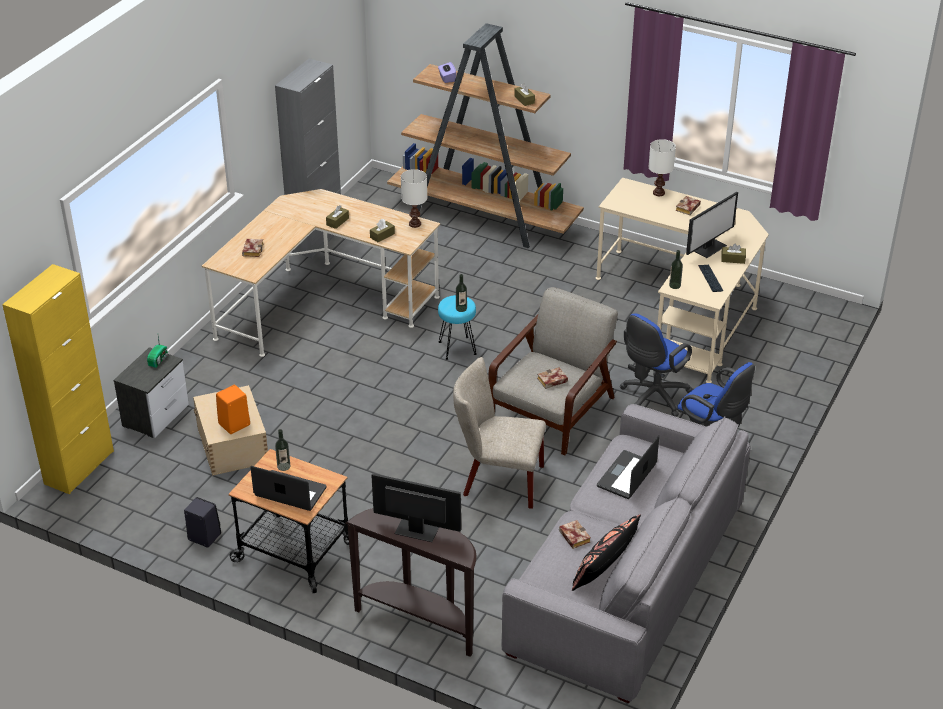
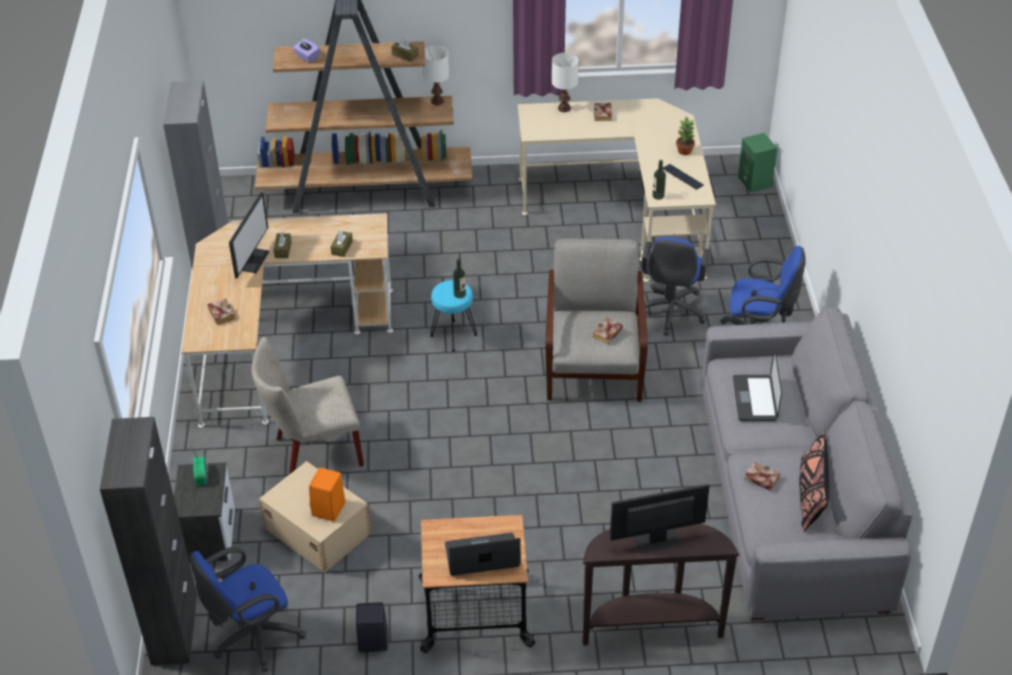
camera: 30 degrees left, 5 degrees up
yellow cabinet [2,264,114,494] -> black cabinet [100,417,197,665]
bottle [275,429,290,471] -> none
white table lamp [401,169,427,228] -> white table lamp moved to [422,46,449,105]
beige chair [453,357,546,509] -> beige chair moved to [252,336,364,475]
monitor [686,192,738,258] -> monitor moved to [229,192,270,278]
brown tissue box [721,243,746,264] -> potted plant [676,116,695,155]
none -> blue office chair [190,547,306,672]
none -> green speaker [738,133,777,193]

